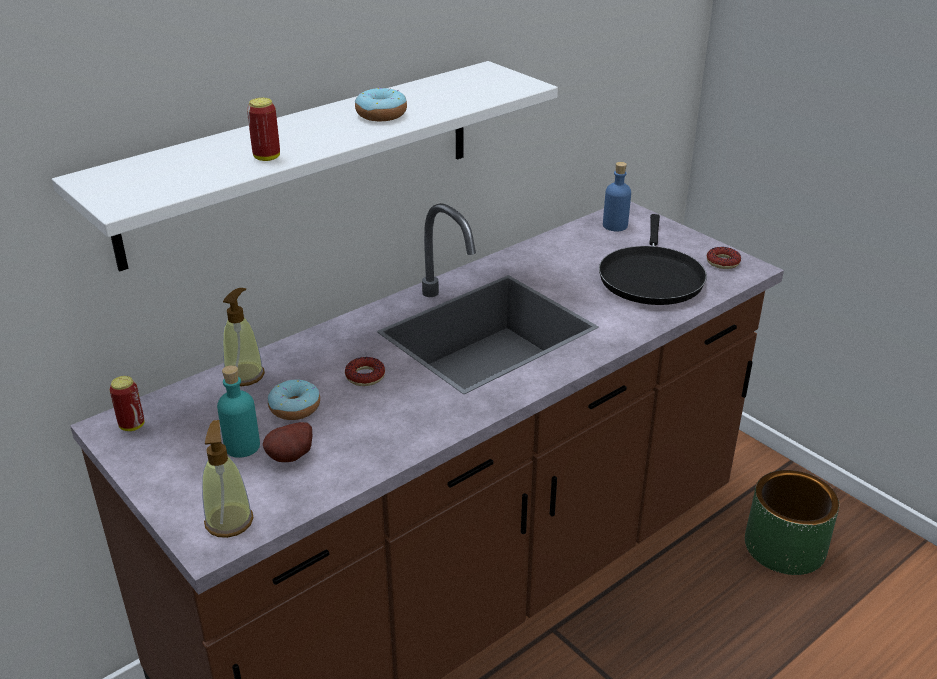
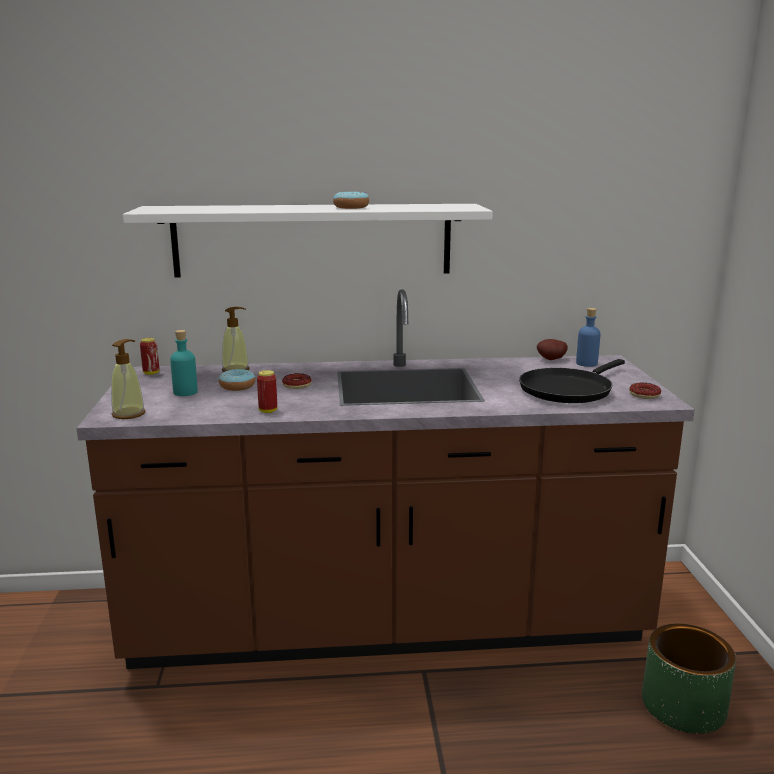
camera: 35 degrees right, 15 degrees down
can [247,98,280,161] -> can moved to [257,370,277,413]
potato [263,422,312,462] -> potato moved to [537,339,568,360]

